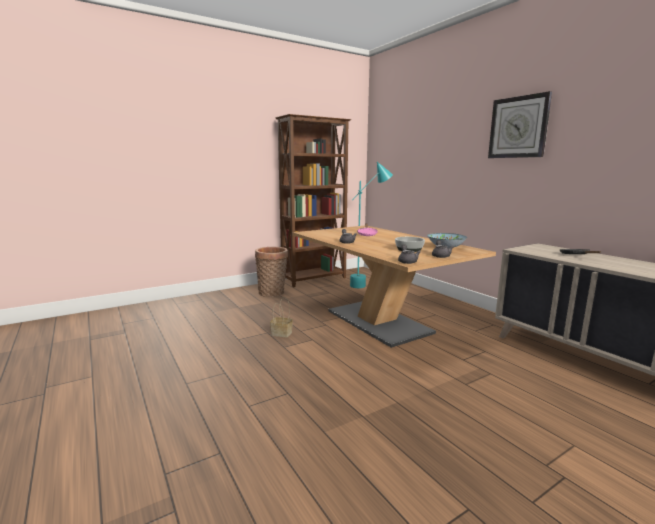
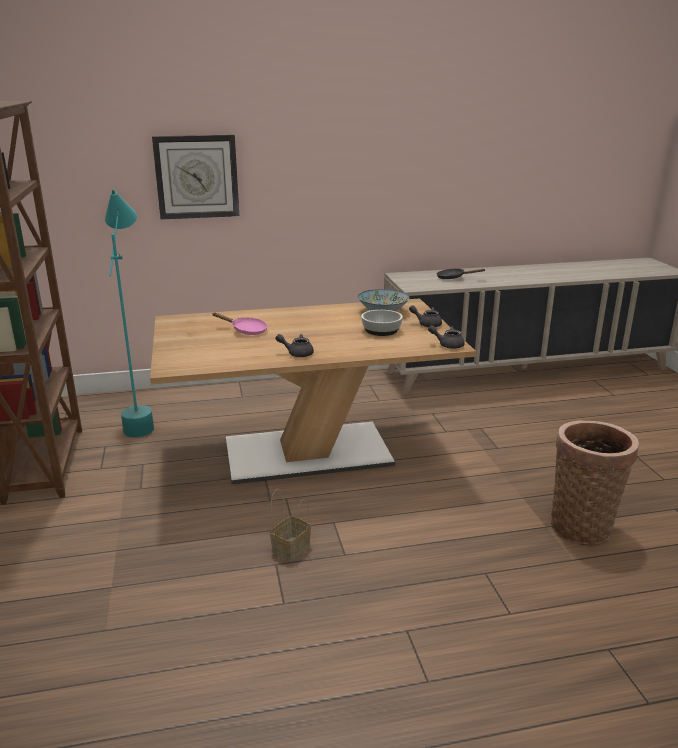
camera: 70 degrees left, 10 degrees up
basket [255,247,288,297] -> basket moved to [551,420,639,546]
wall clock [488,91,552,158] -> wall clock moved to [152,135,239,219]

